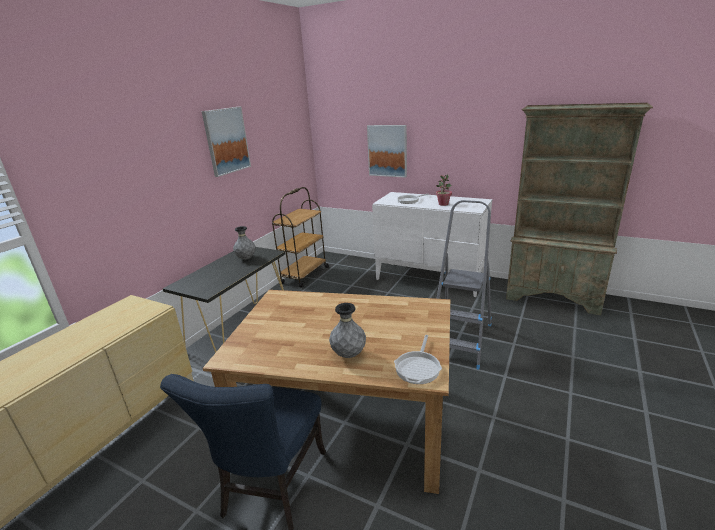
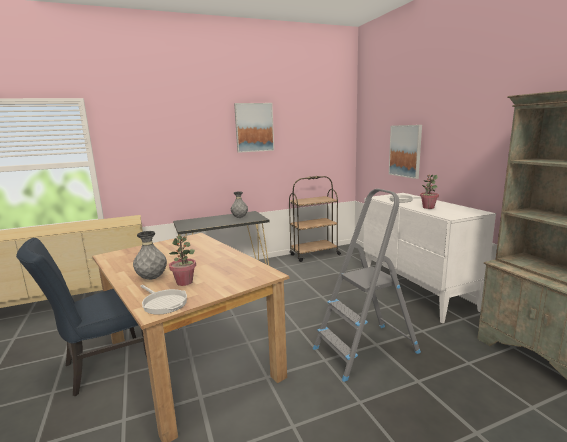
camera: 40 degrees right, 10 degrees down
frying pan [394,335,442,384] -> frying pan turned 105 degrees counterclockwise [140,285,187,315]
none -> potted plant [169,236,196,286]

